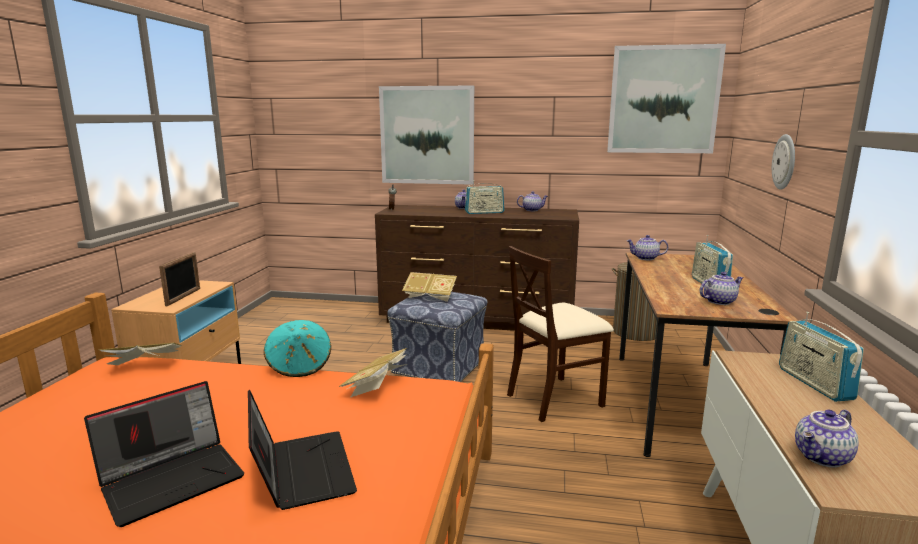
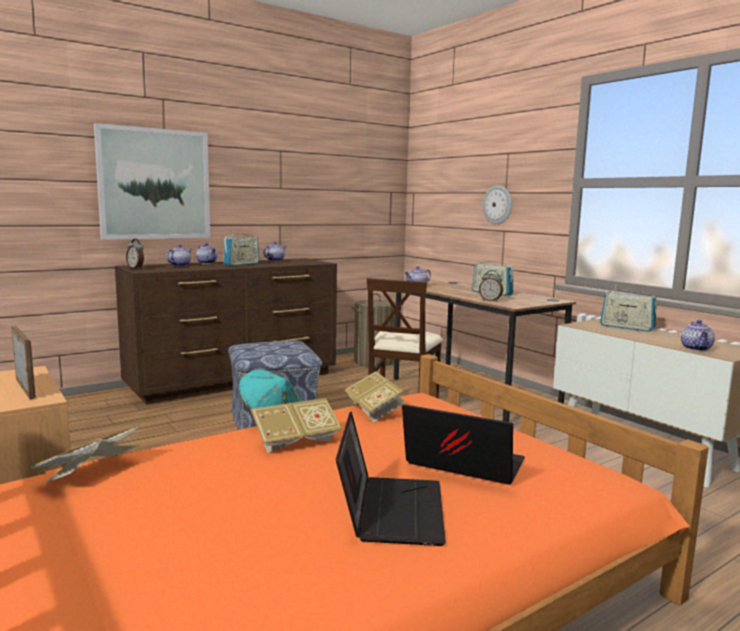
camera: 45 degrees left, 5 degrees down
book [402,272,457,302] -> book moved to [250,398,342,453]
picture [607,44,726,153] -> none
teapot [700,272,743,305] -> teapot moved to [166,245,192,267]
none -> alarm clock [479,270,503,302]

